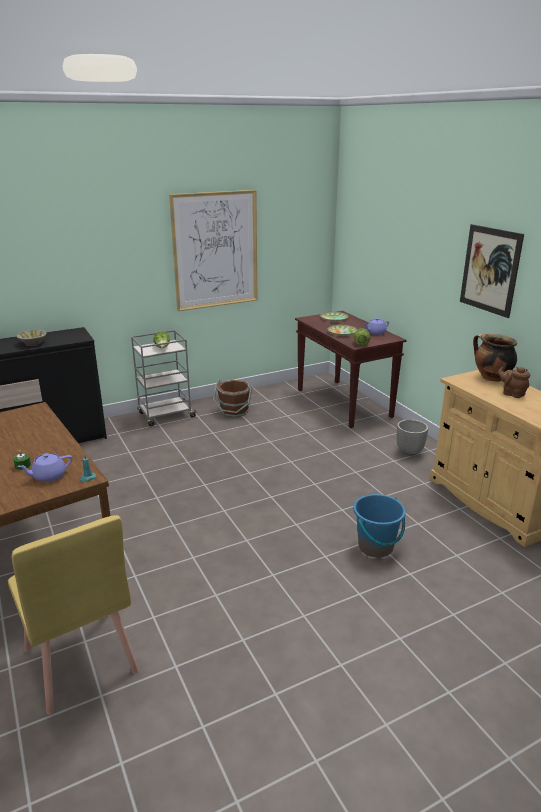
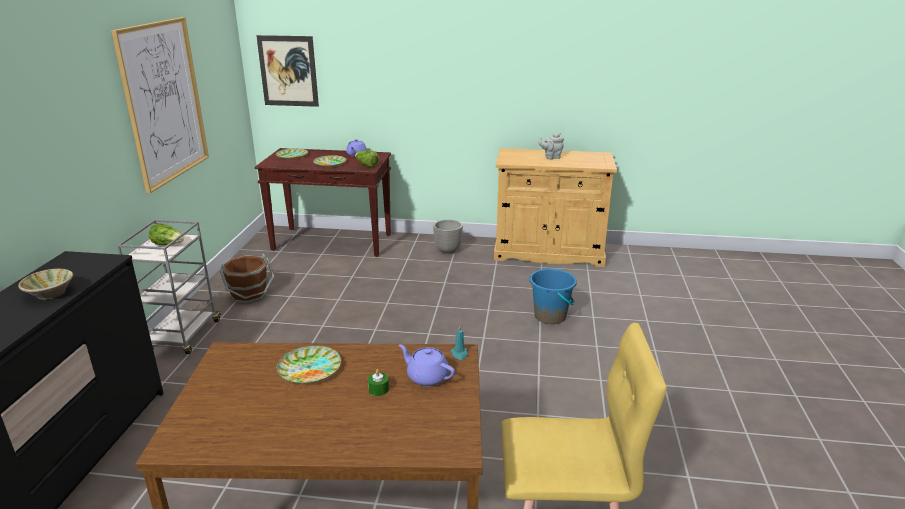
camera: 55 degrees left, 0 degrees up
purple teapot [17,453,73,482] -> purple teapot turned 120 degrees clockwise [399,344,455,386]
picture [460,224,524,318] -> picture moved to [256,35,319,107]
cooking pot [473,334,517,382] -> none
brown teapot [498,366,530,398] -> grey teapot [538,133,564,159]
none -> plate [277,346,341,384]

